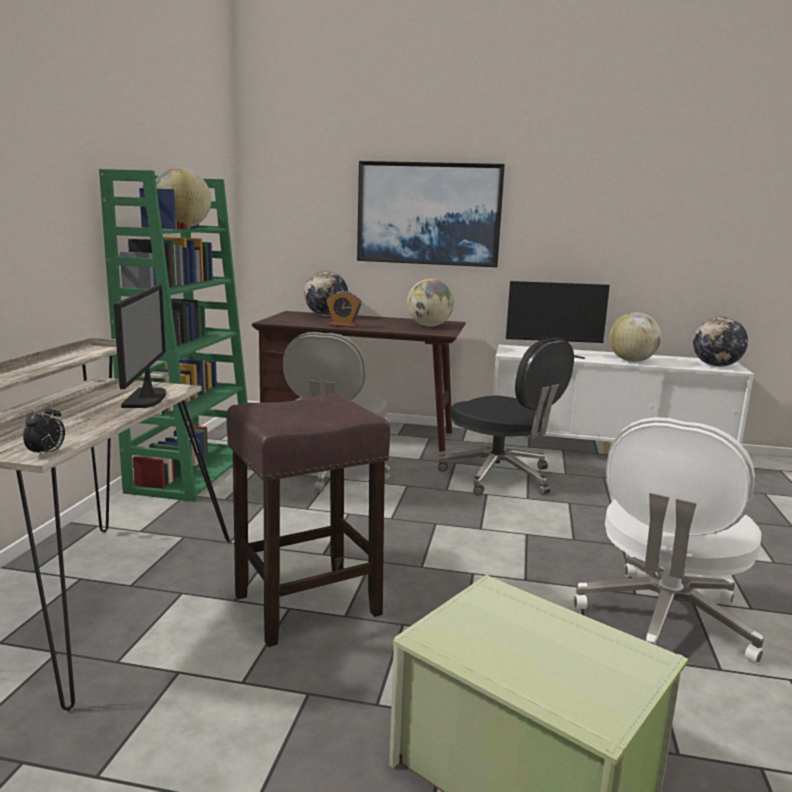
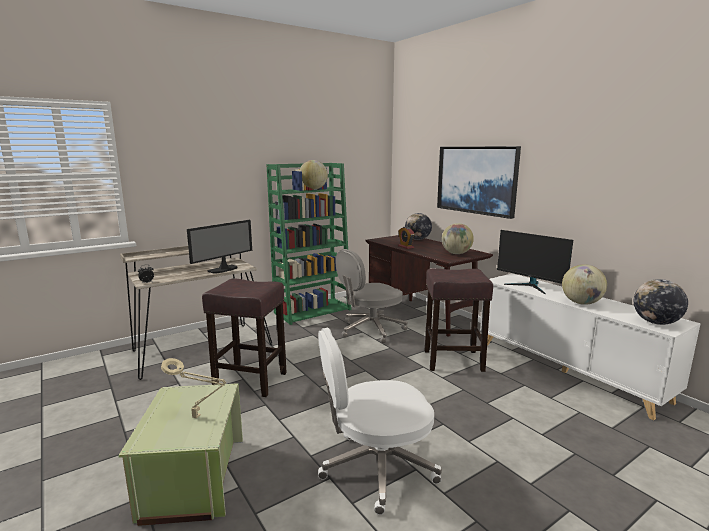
camera: 45 degrees right, 0 degrees up
black office chair [438,337,574,496] -> brown stool [425,268,493,372]
none -> beige table lamp [161,358,226,418]

